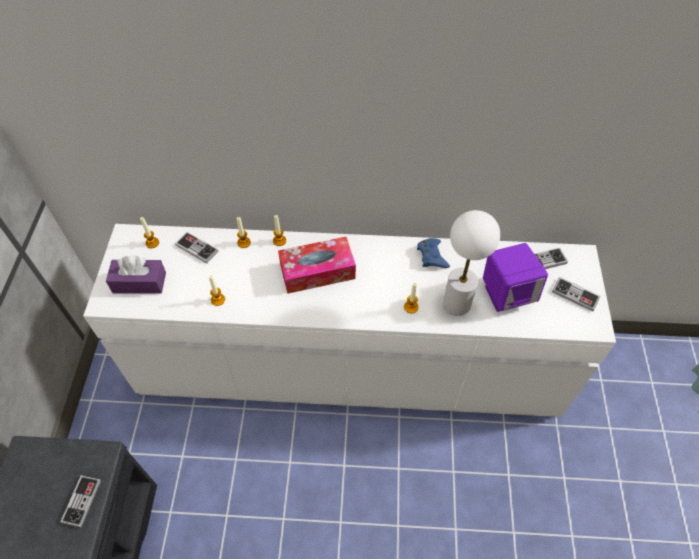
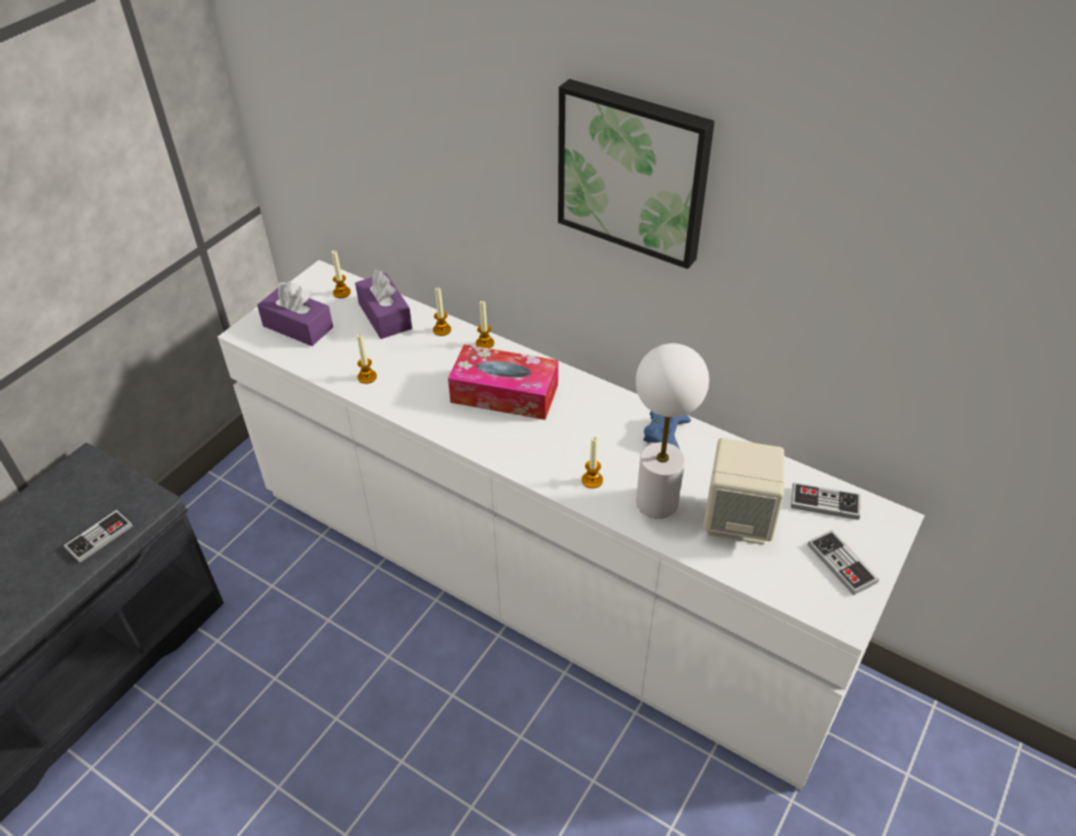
camera: 30 degrees right, 10 degrees down
game controller [175,232,218,264] -> purple tissue box [355,270,412,339]
purple speaker [483,243,548,312] -> beige speaker [703,438,784,545]
none -> picture [558,79,715,269]

